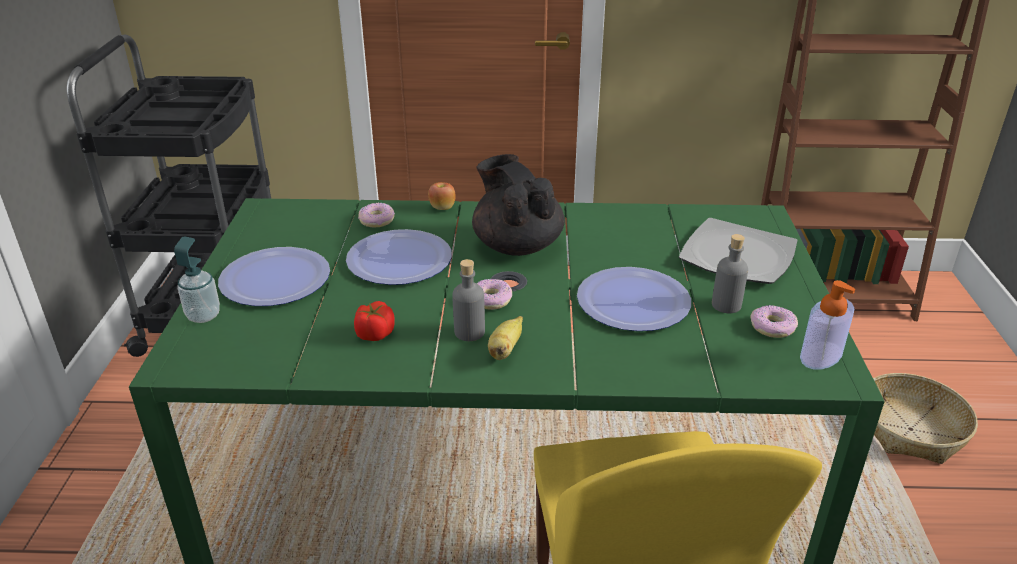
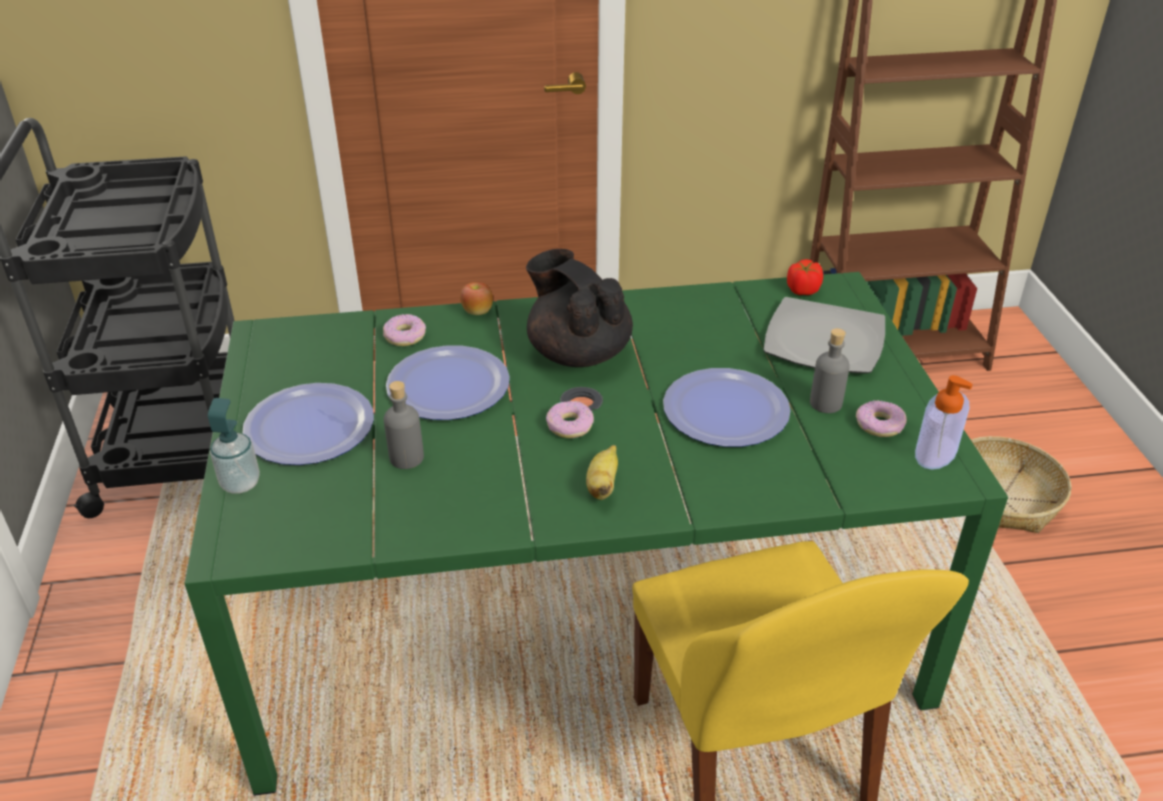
camera: 10 degrees left, 5 degrees up
tomato [354,301,395,341] -> tomato moved to [787,259,823,295]
grey bottle [452,259,485,341] -> grey bottle moved to [384,381,424,469]

